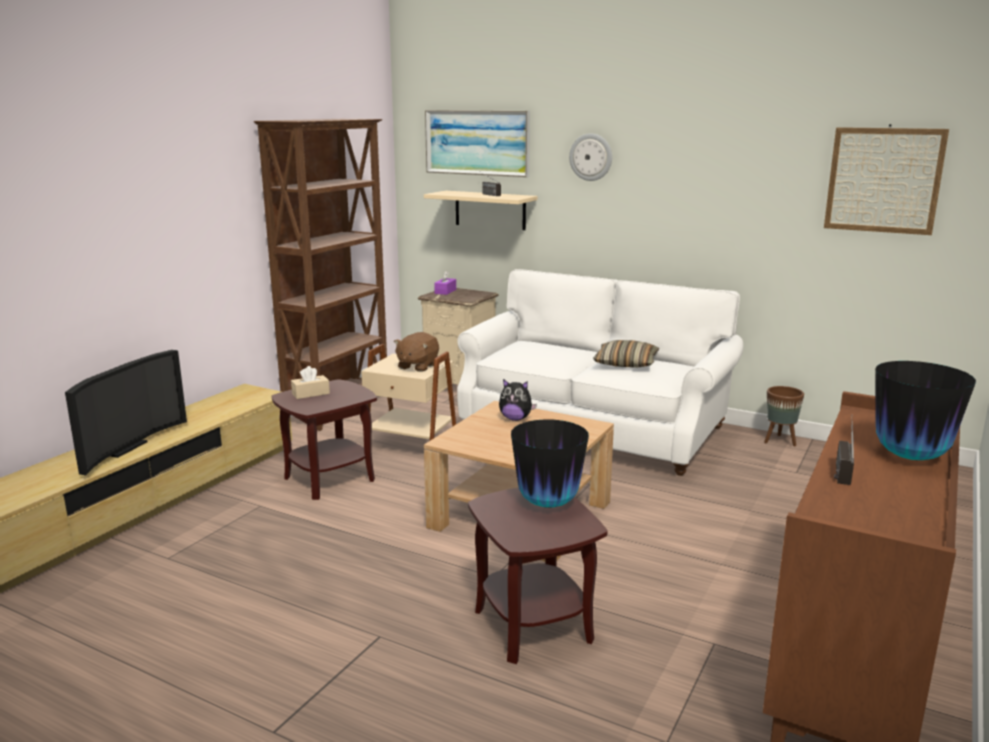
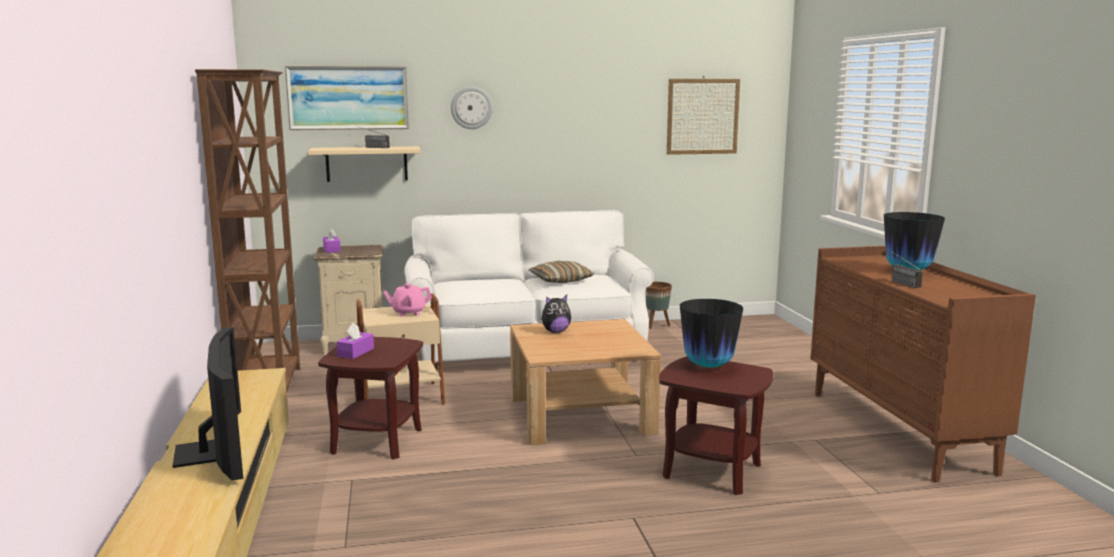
camera: 40 degrees left, 5 degrees down
beige tissue box [291,366,330,399] -> purple tissue box [336,323,374,359]
brown plush toy [394,332,439,372] -> pink teapot [383,283,432,316]

